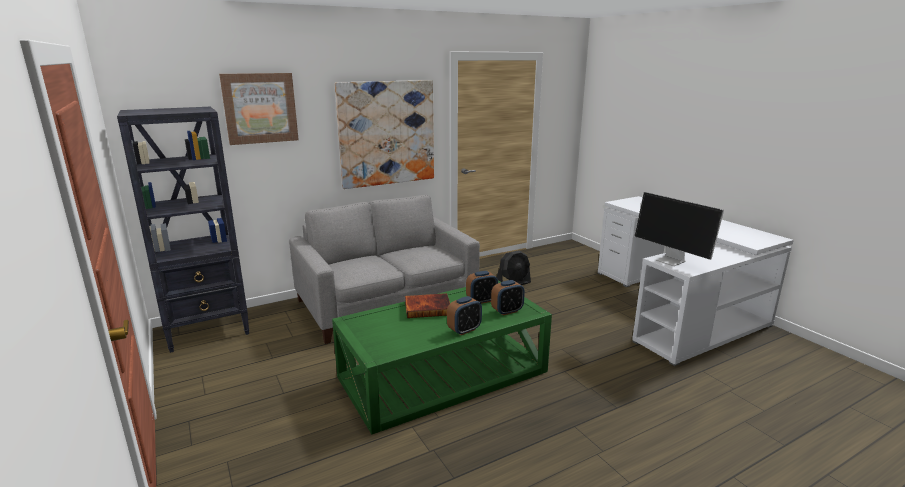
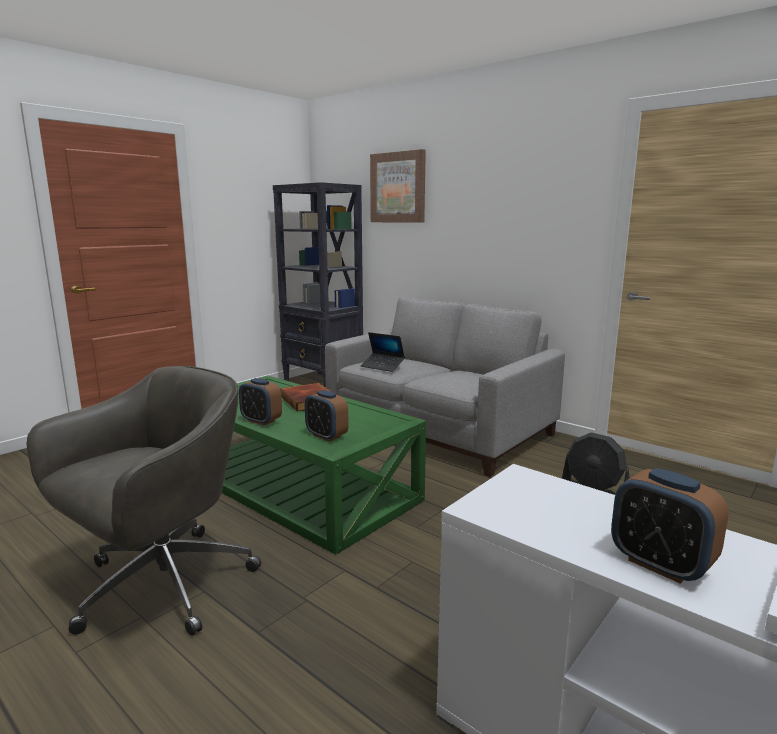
camera: 70 degrees right, 5 degrees down
picture [335,80,434,189] -> none
alarm clock [466,271,498,304] -> alarm clock moved to [611,468,728,584]
monitor [635,192,724,266] -> none
none -> grey office chair [27,366,261,636]
none -> laptop [361,332,405,372]

